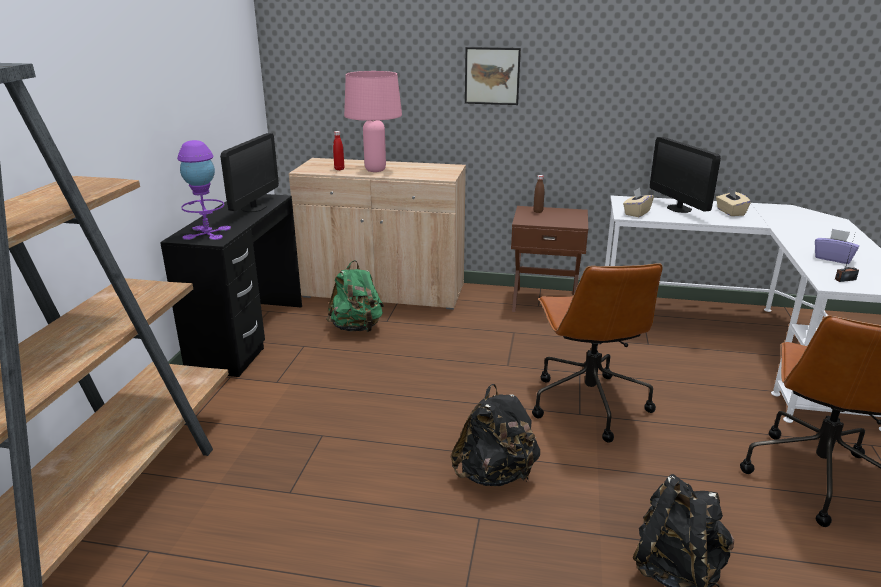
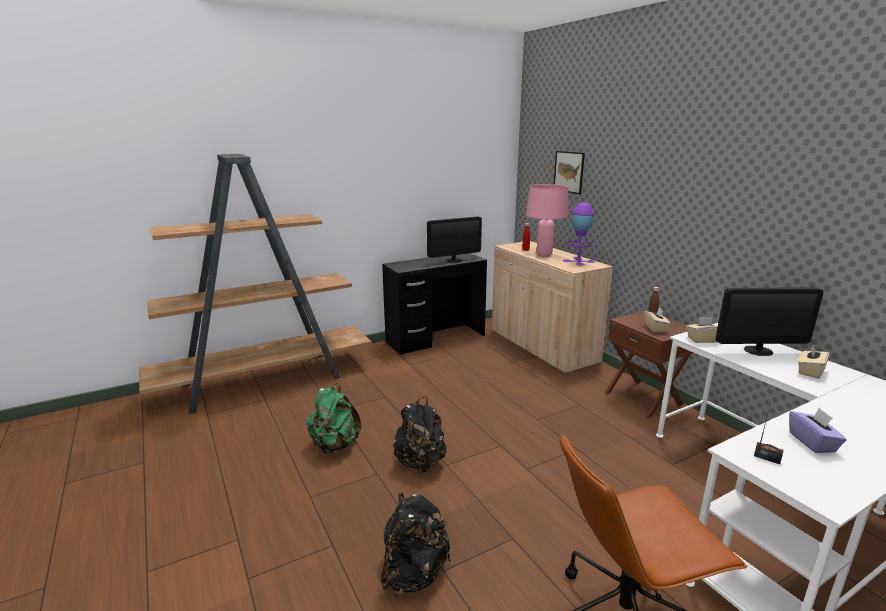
camera: 50 degrees right, 5 degrees down
purple table lamp [177,140,231,240] -> purple table lamp moved to [563,203,595,266]
green backpack [326,260,384,332] -> green backpack moved to [306,383,361,454]
picture [465,47,521,105] -> picture moved to [554,151,585,194]
brown office chair [532,263,663,443] -> none
monitor [650,137,721,213] -> monitor turned 120 degrees counterclockwise [716,288,823,356]
none -> beige tissue box [644,307,671,332]

